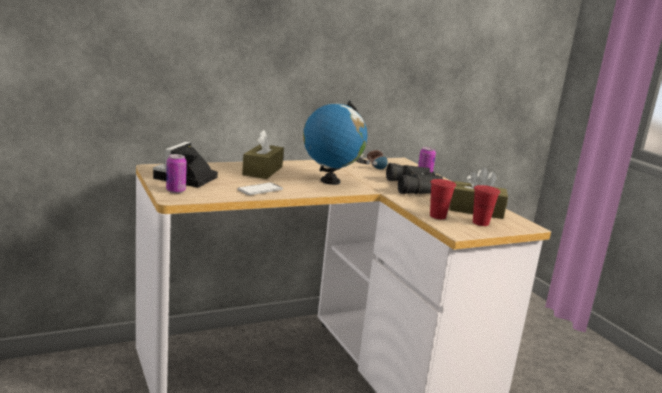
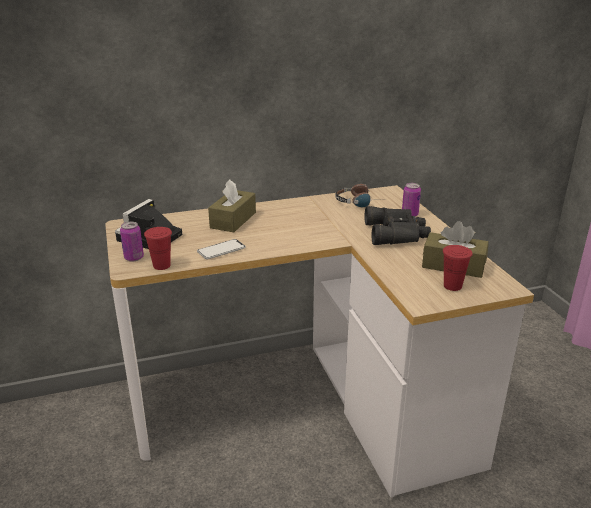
camera: 10 degrees right, 10 degrees up
globe [303,101,367,185] -> none
red cup [430,179,456,219] -> red cup moved to [144,227,172,270]

